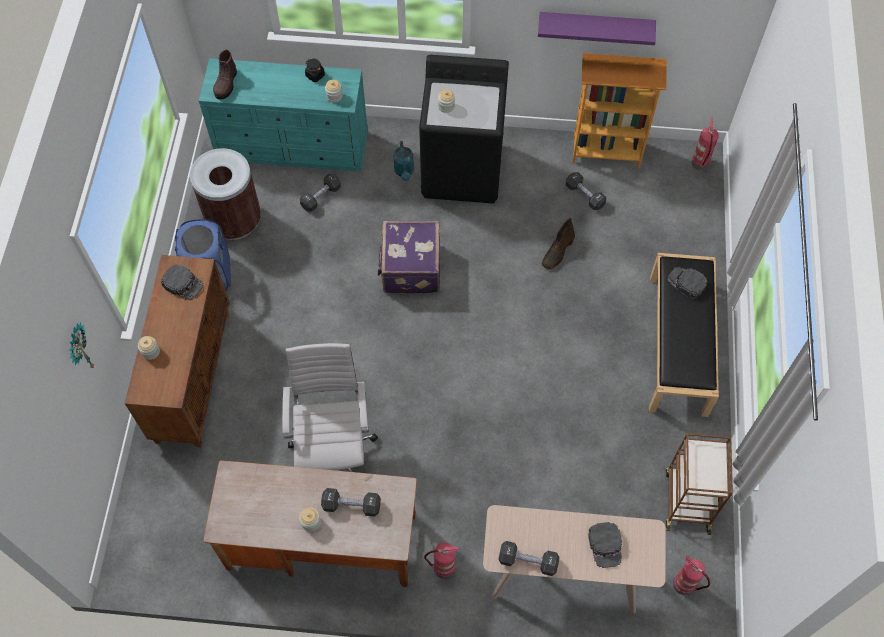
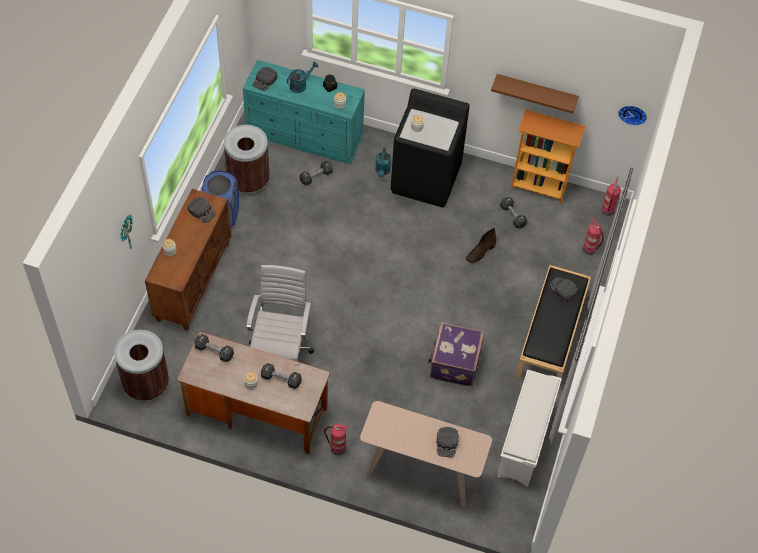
camera: 10 degrees right, 5 degrees down
brown boot [213,50,237,100] -> black cap [252,67,278,91]
purple suitcase [378,221,440,294] -> purple suitcase moved to [428,322,484,387]
black dumbbell [499,541,560,576] -> black dumbbell moved to [194,334,234,362]
purple shelf [538,12,656,45] -> brown shelf [491,74,579,114]
brown cart [666,433,733,535] -> white shoe rack [497,369,562,487]
fire extinguisher [673,555,710,595] -> fire extinguisher moved to [583,217,603,255]
none -> brown trash can [114,329,169,401]
none -> turquoise watering can [287,62,318,93]
none -> wall clock [618,105,647,126]

